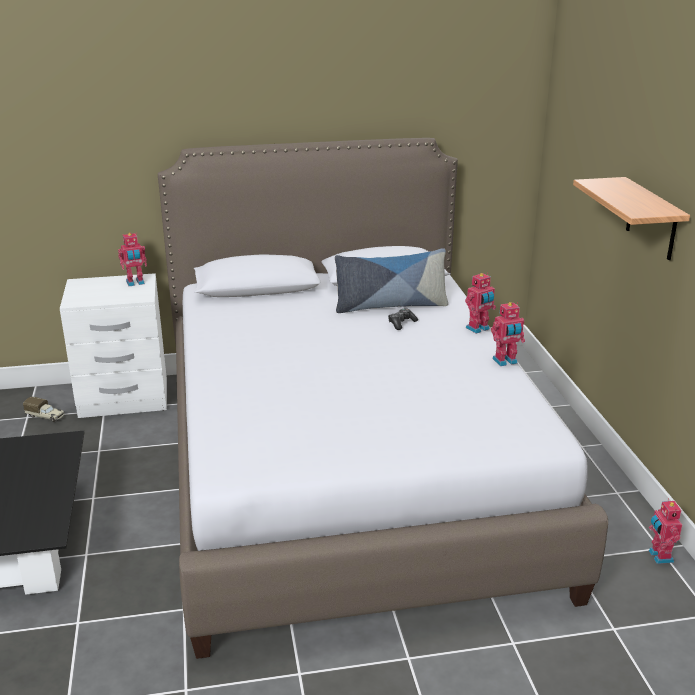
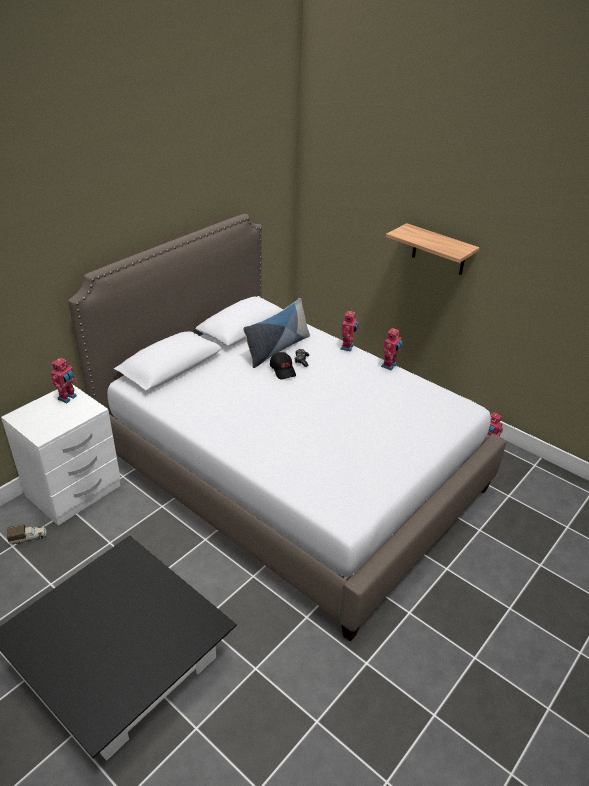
camera: 40 degrees left, 10 degrees up
none -> black cap [270,352,296,379]

